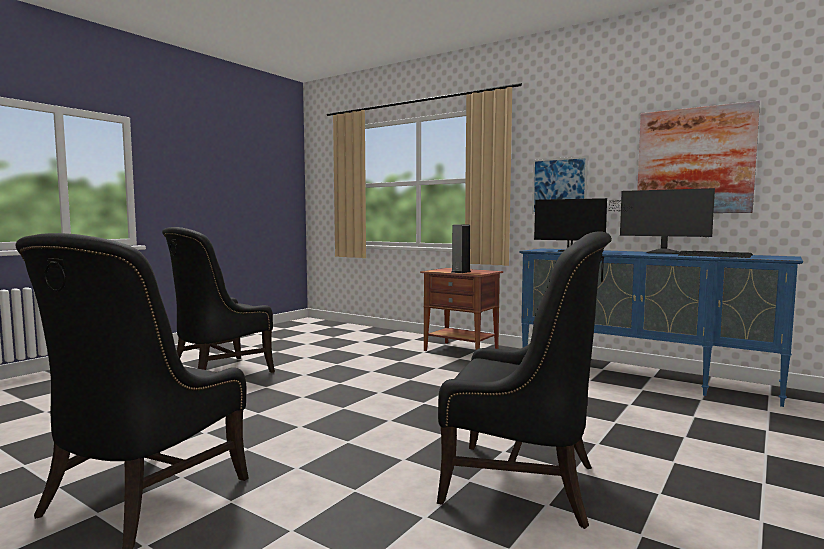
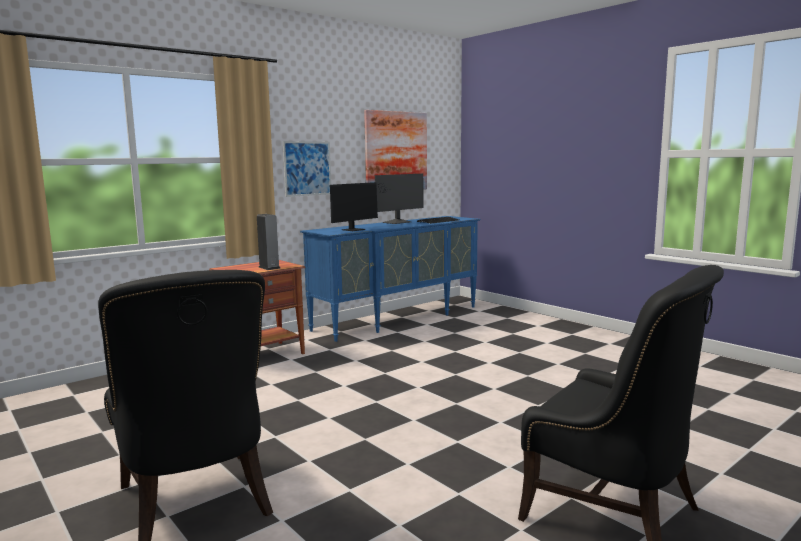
camera: 75 degrees left, 5 degrees up
black chair [437,231,612,529] -> none

